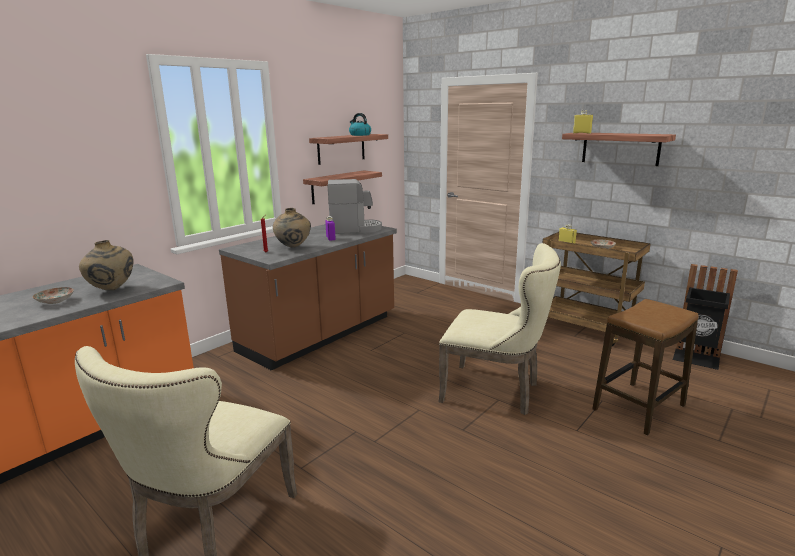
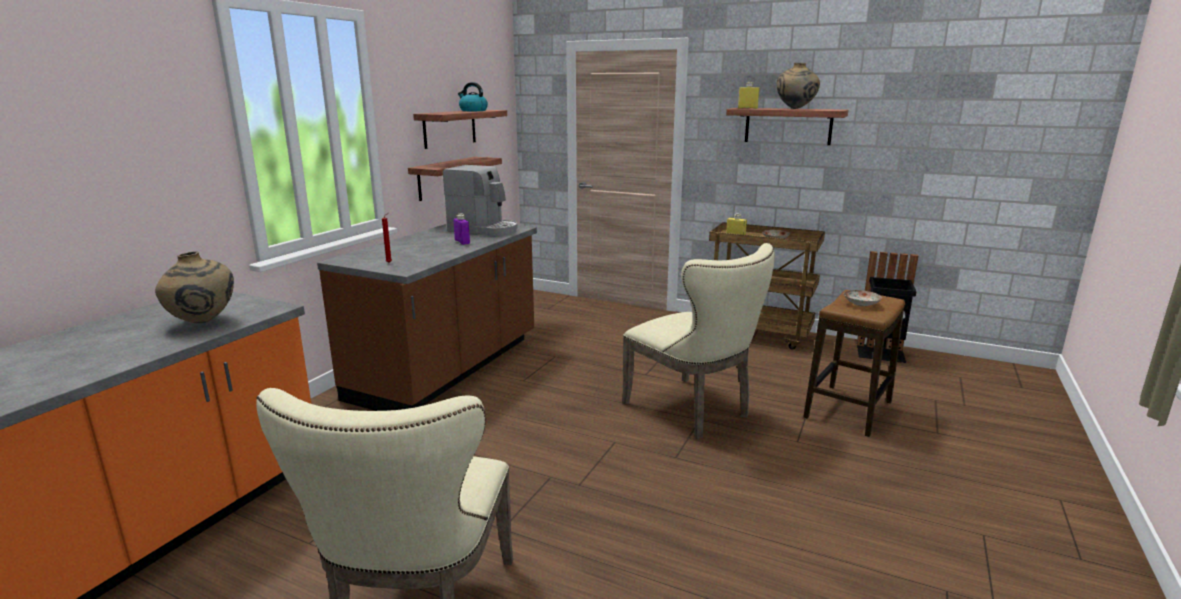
camera: 15 degrees left, 0 degrees up
plate [32,287,74,304] -> plate moved to [844,290,882,306]
beige vase [273,208,311,248] -> beige vase moved to [776,63,820,109]
coffee machine [328,179,382,234] -> coffee machine turned 45 degrees clockwise [443,165,517,236]
beige chair [438,243,561,415] -> beige chair turned 45 degrees clockwise [622,243,775,439]

